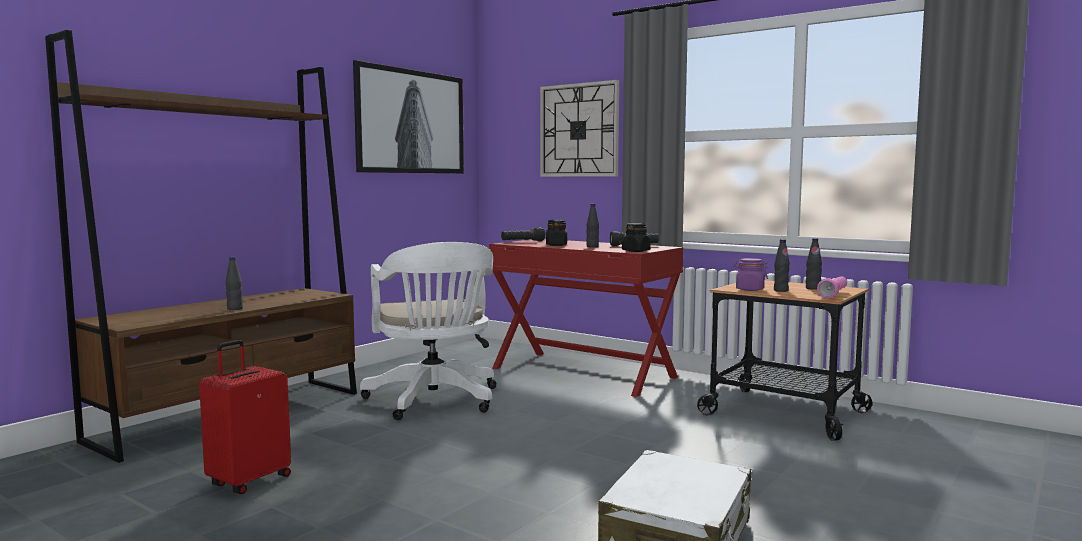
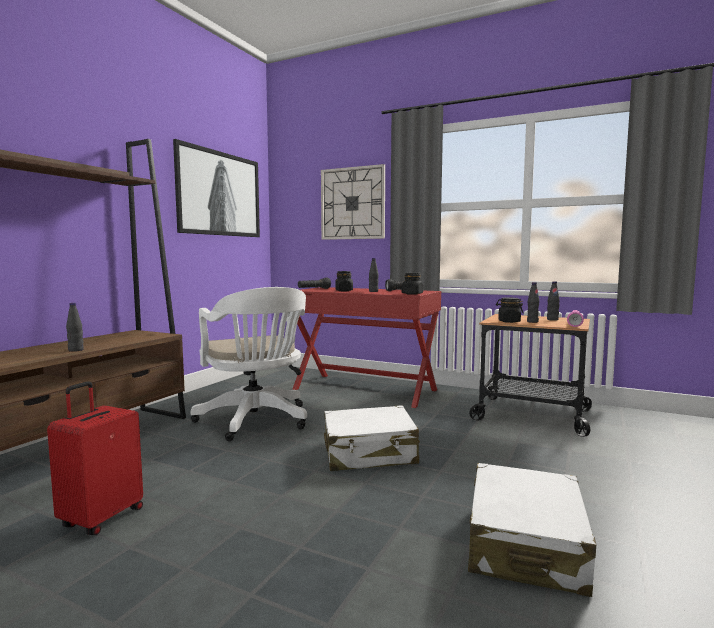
camera: 10 degrees left, 0 degrees up
purple jar [733,258,768,291] -> black jar [496,297,523,323]
none -> white suitcase [324,405,420,471]

